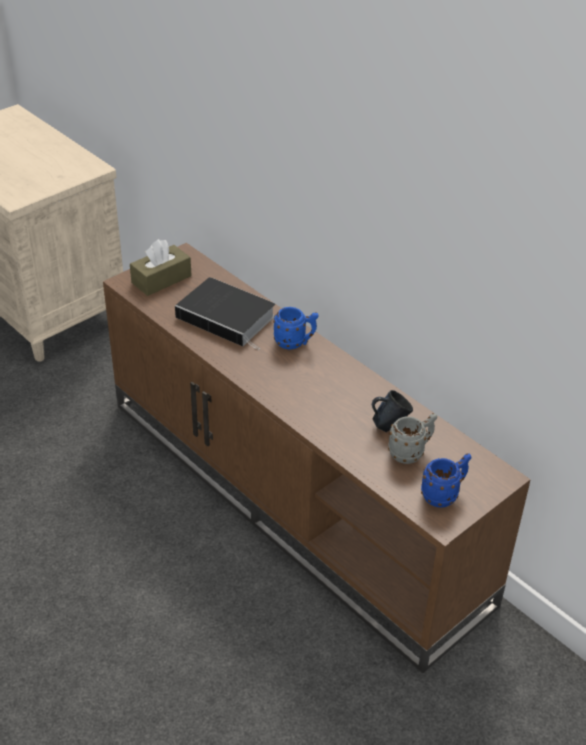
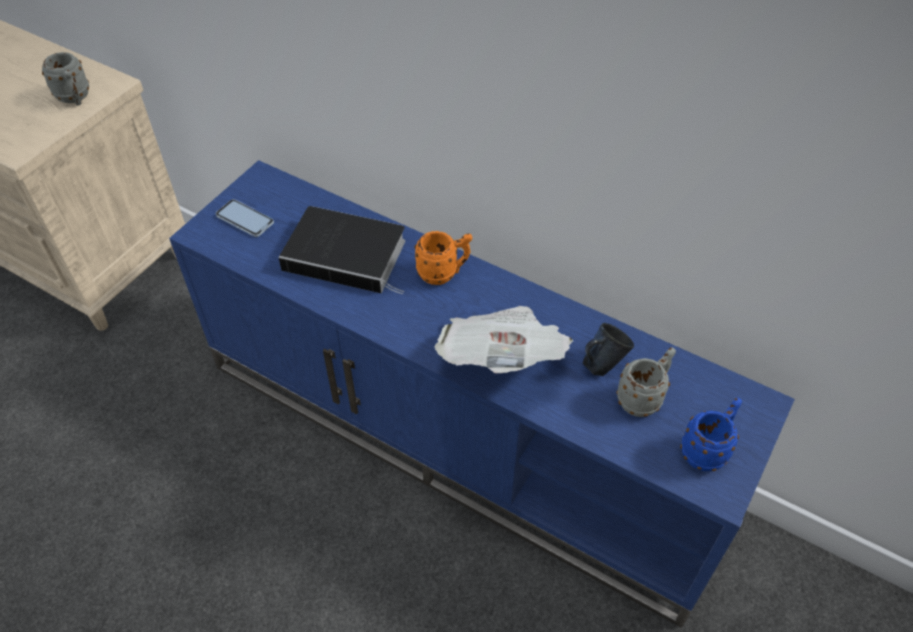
camera: 15 degrees left, 10 degrees up
brown tv stand [103,243,531,673] -> blue tv stand [169,160,795,628]
brown tissue box [130,239,192,296] -> phone [215,199,274,237]
blue mug [273,307,319,350] -> orange mug [414,231,472,285]
none -> grey mug [42,52,89,106]
none -> newspaper [434,306,573,373]

